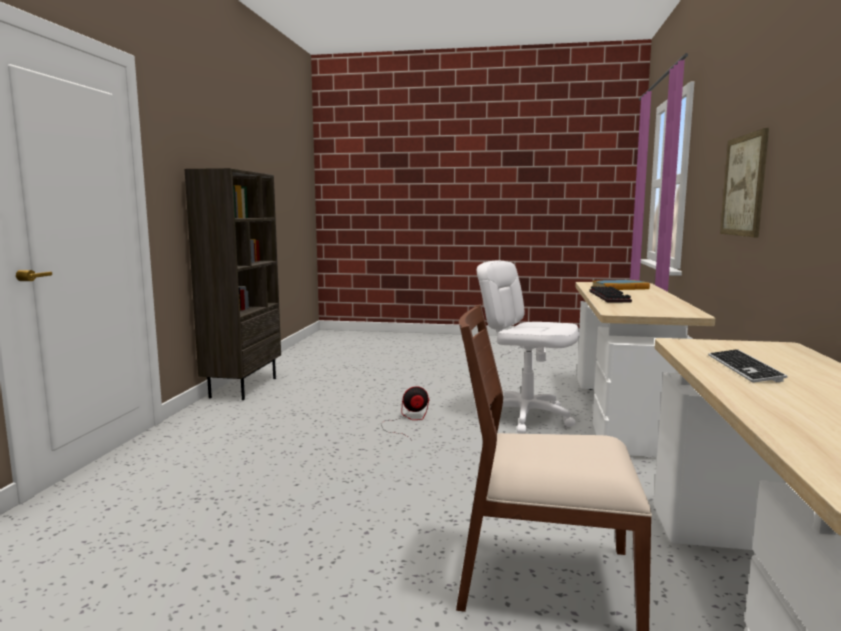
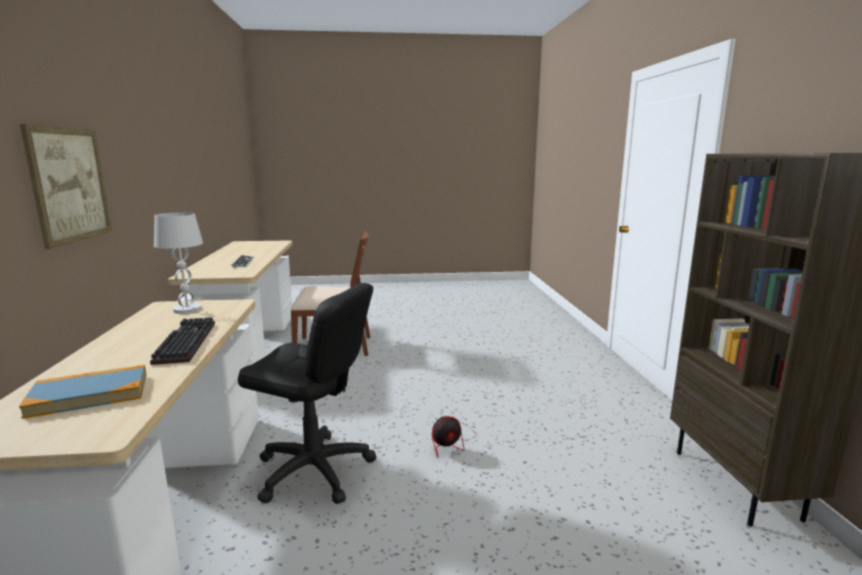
camera: 165 degrees right, 5 degrees up
white office chair [476,261,580,434] -> black office chair [238,283,376,504]
none -> white table lamp [154,212,203,314]

